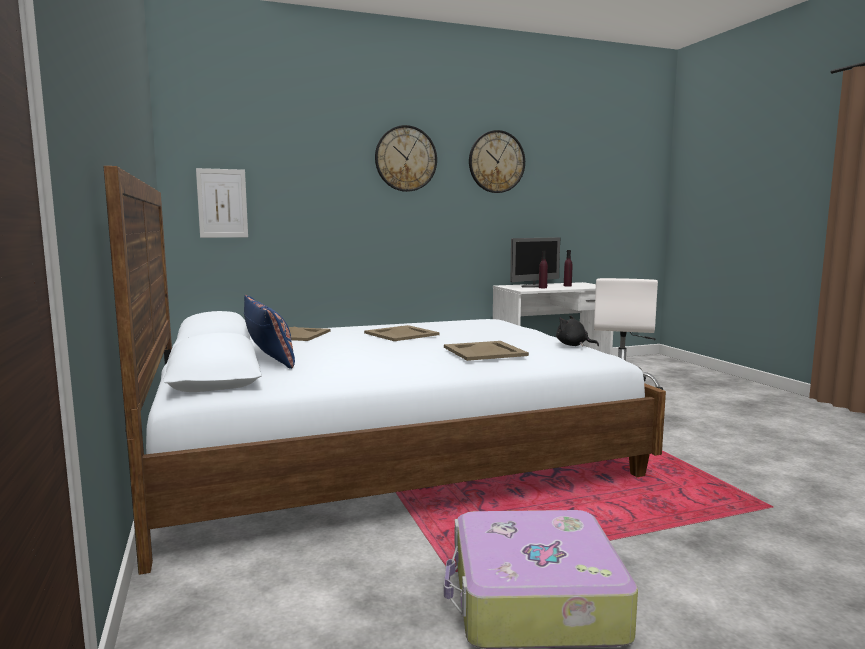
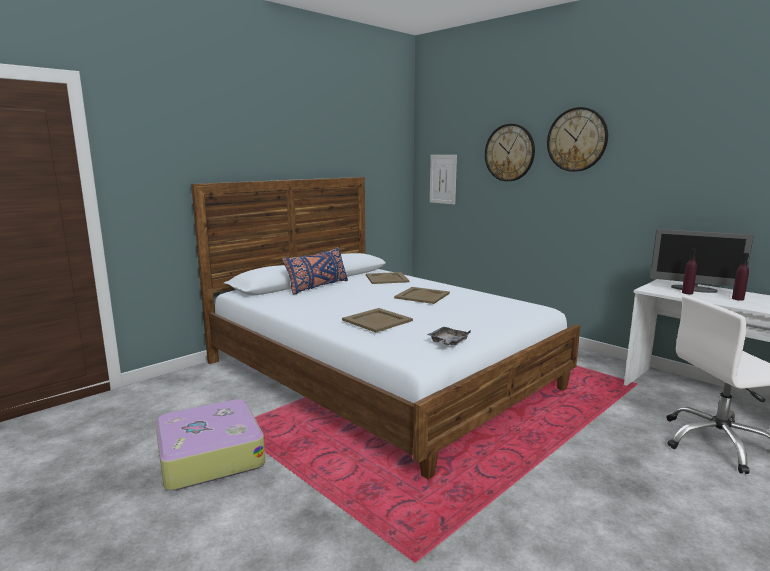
camera: 65 degrees right, 5 degrees up
wall clock [469,130,525,193] -> wall clock moved to [485,124,535,181]
black plush toy [556,315,599,347] -> grey tray [427,327,471,346]

